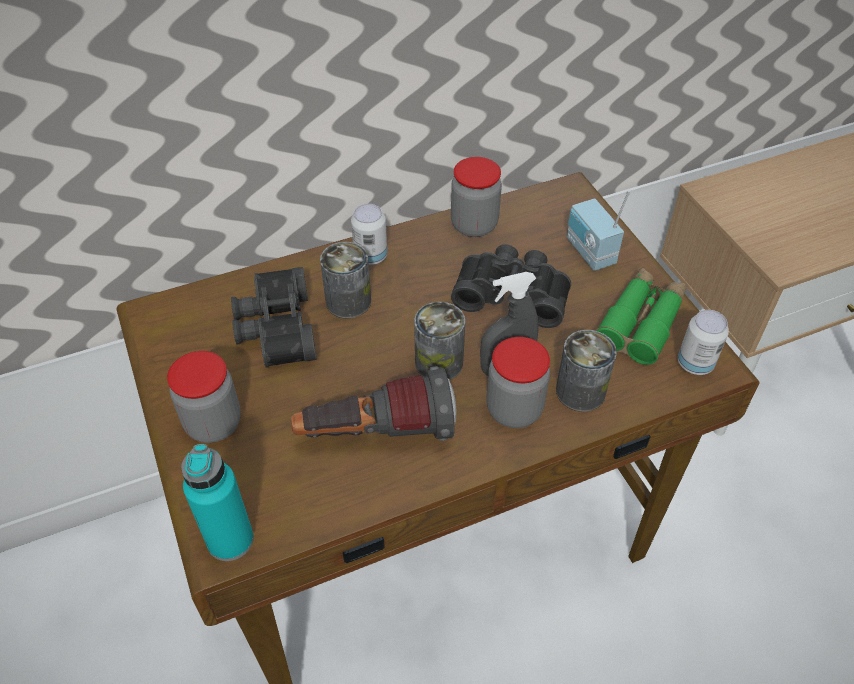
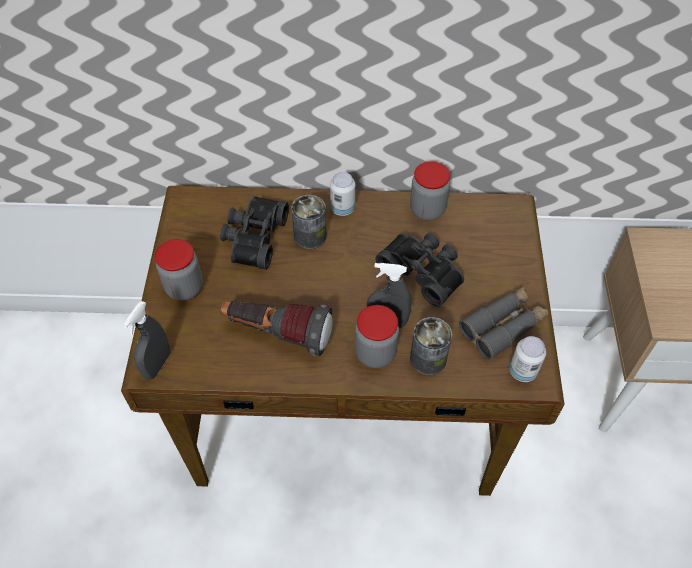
camera: 25 degrees right, 5 degrees up
turquoise bottle [181,444,254,561] -> grey spray bottle [123,301,170,380]
can [414,302,465,380] -> none
radio [567,190,630,271] -> none
green binoculars [596,268,687,365] -> grey binoculars [459,287,549,360]

